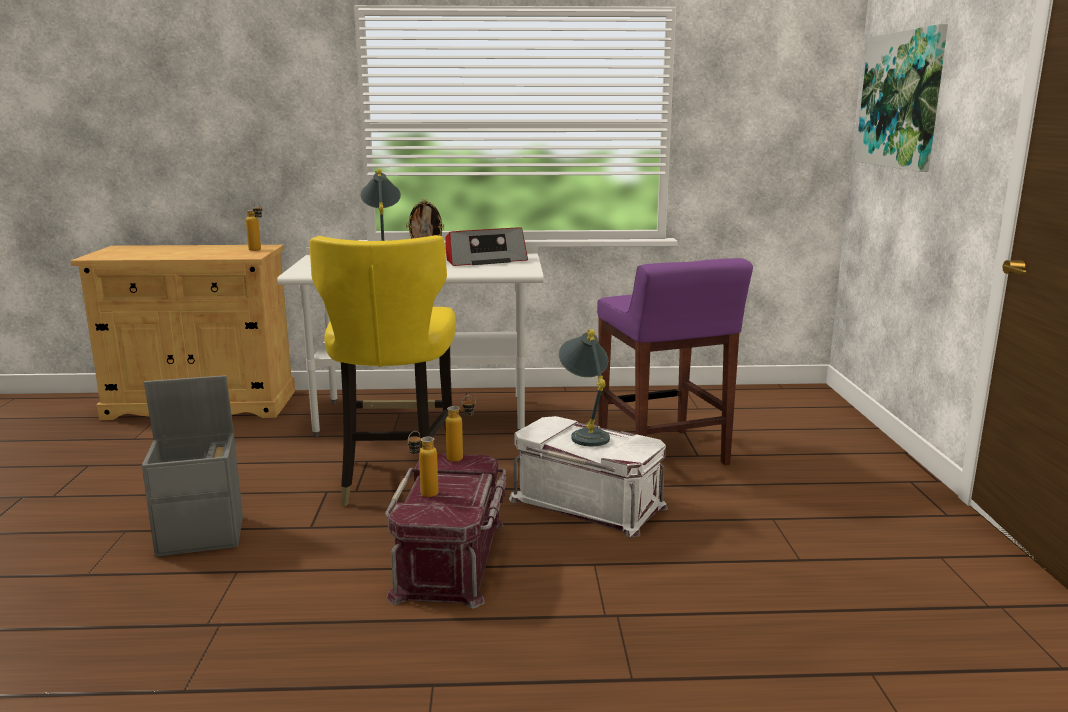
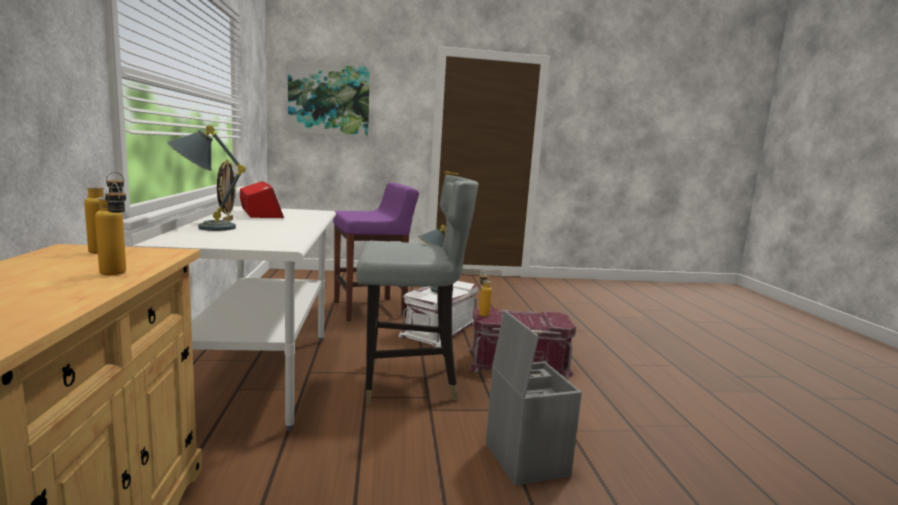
camera: 95 degrees left, 5 degrees down
yellow chair [310,235,456,506] -> grey chair [356,175,479,405]
bottle [407,431,438,497] -> bottle moved to [95,183,126,275]

